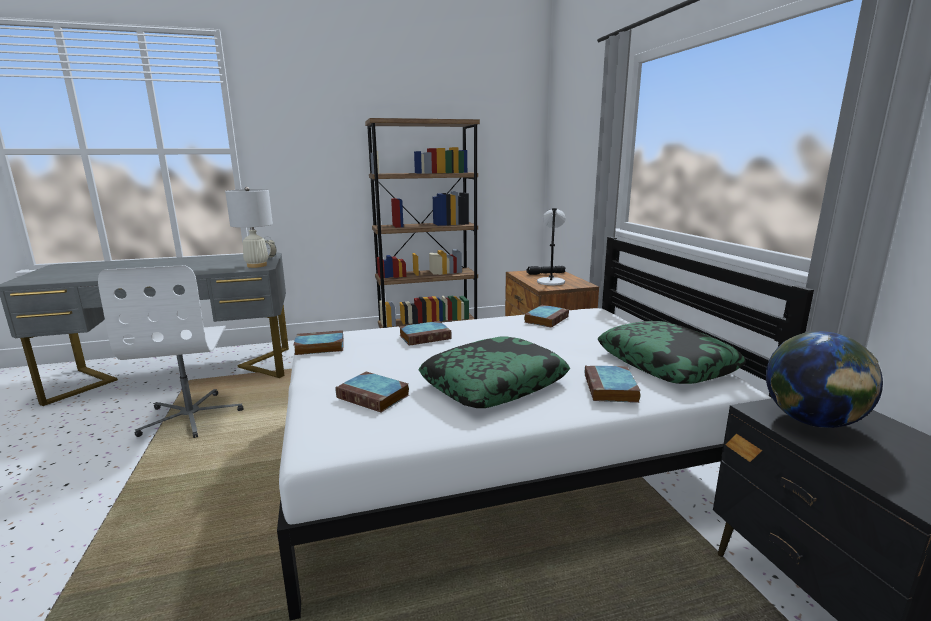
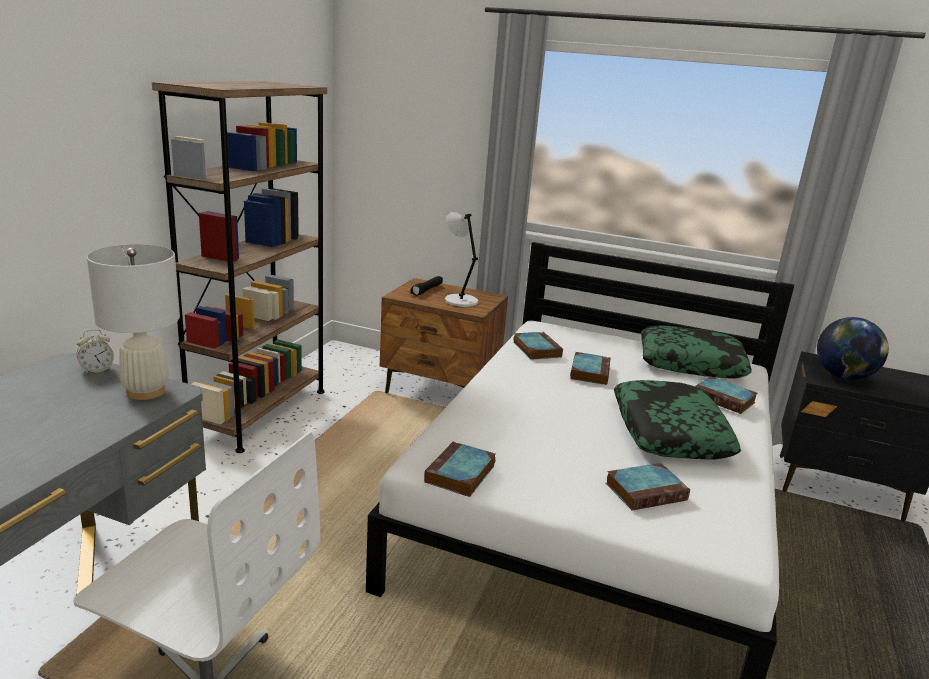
camera: 55 degrees left, 5 degrees up
book [399,321,451,346] -> book moved to [570,352,610,385]

